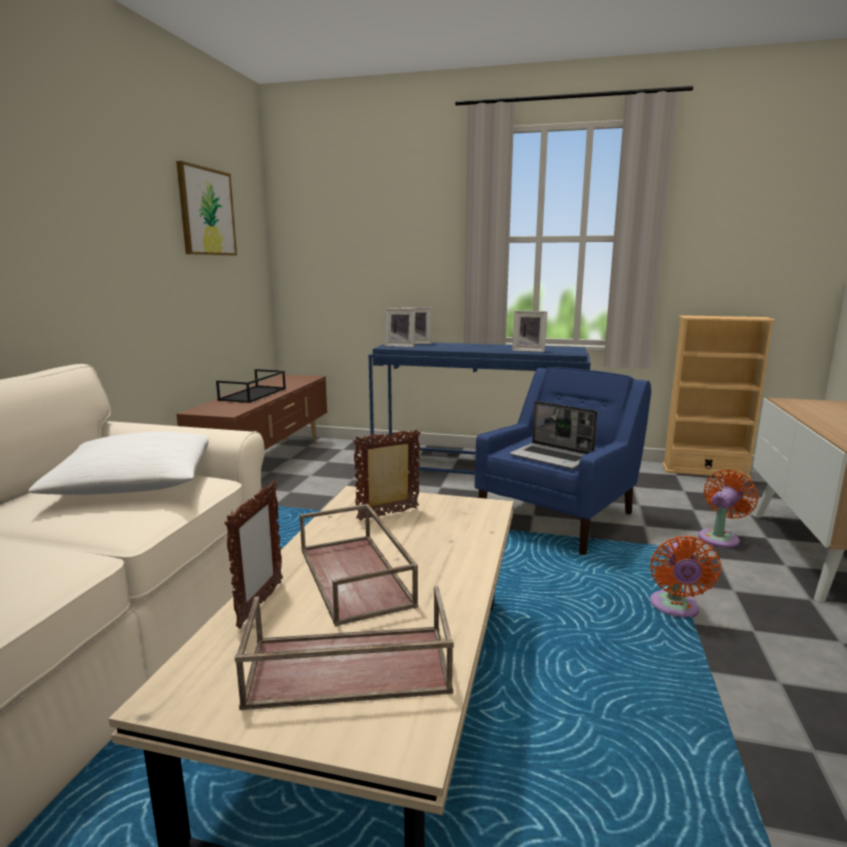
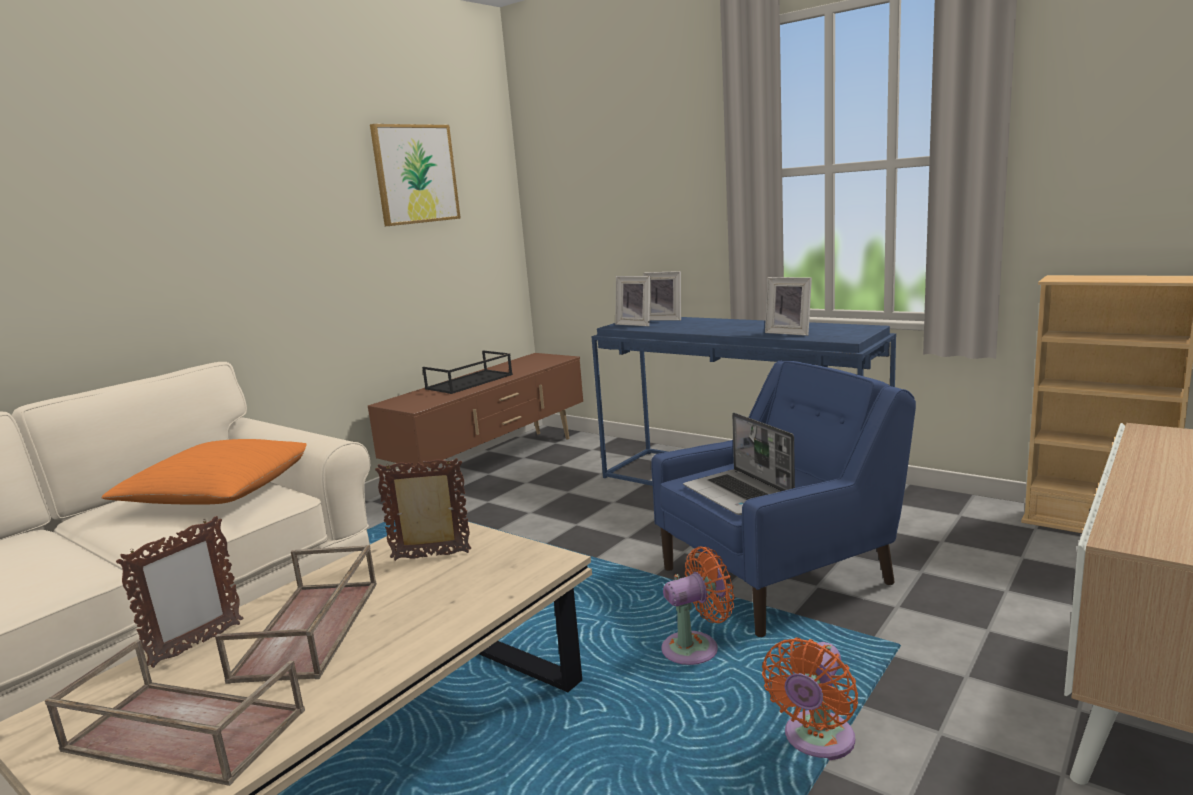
camera: 25 degrees right, 0 degrees up
white pillow [28,432,209,495] -> orange pillow [101,439,307,505]
orange fan [699,469,759,548] -> orange fan moved to [661,547,735,665]

